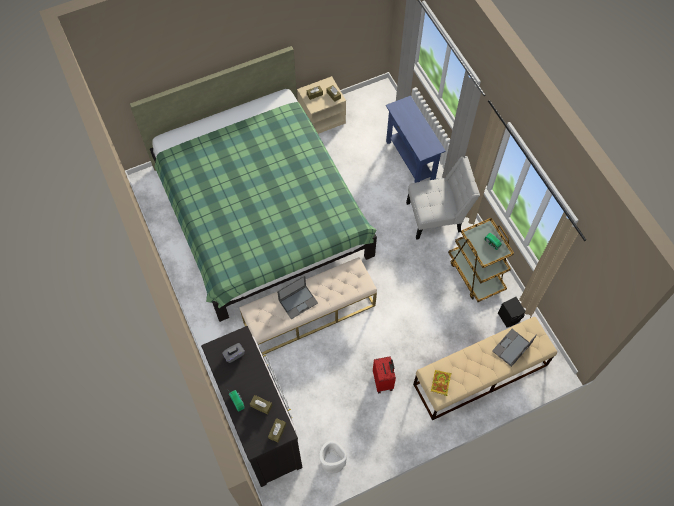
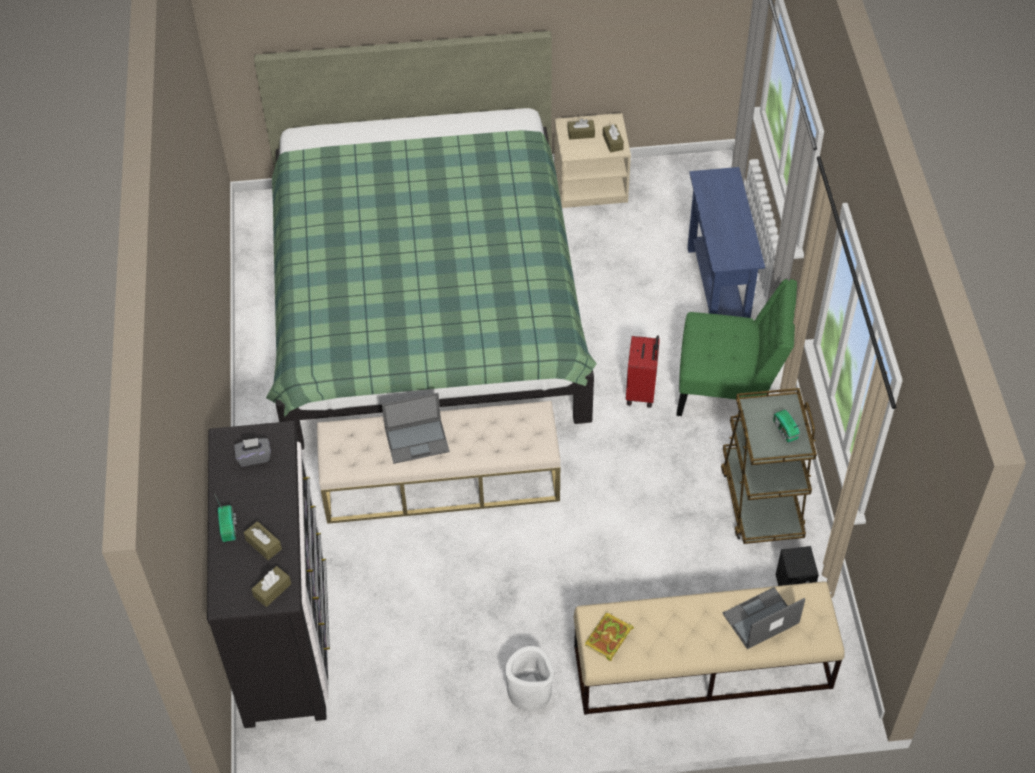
camera: 20 degrees right, 10 degrees down
white planter [319,440,347,473] -> white planter moved to [505,646,554,712]
red suitcase [373,356,396,393] -> red suitcase moved to [626,335,660,408]
white chair [406,156,480,240] -> green chair [676,279,797,416]

